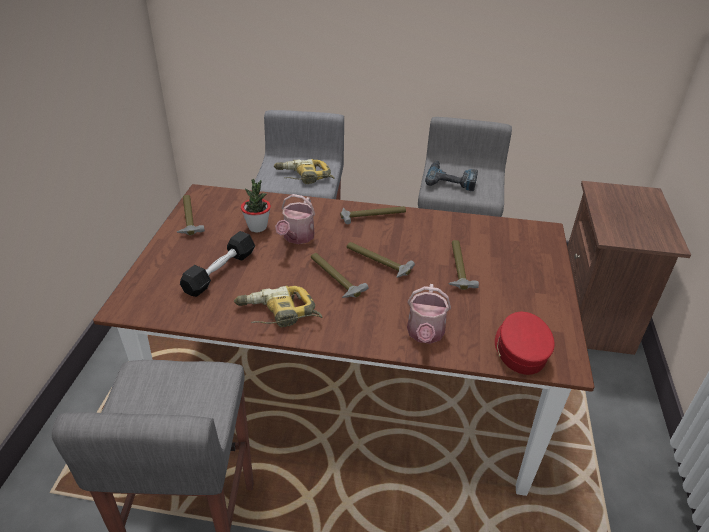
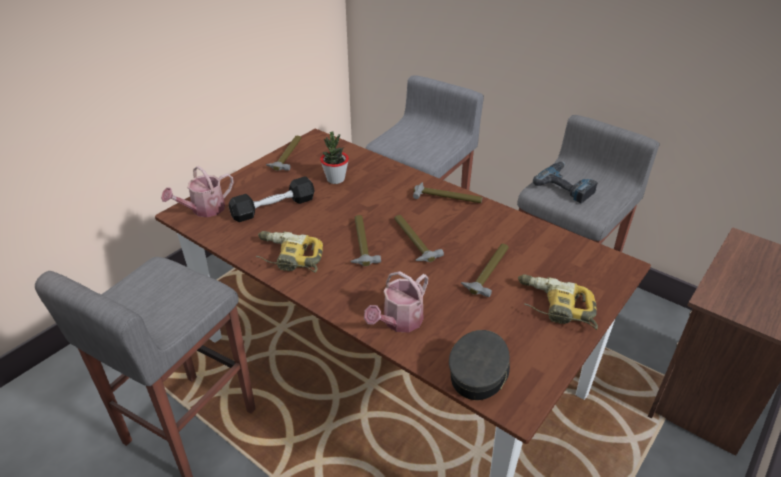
camera: 30 degrees right, 0 degrees up
power drill [274,159,335,184] -> power drill moved to [518,274,598,330]
watering can [275,194,315,244] -> watering can moved to [161,166,234,217]
red cap [495,312,555,375] -> grey cap [449,330,510,400]

